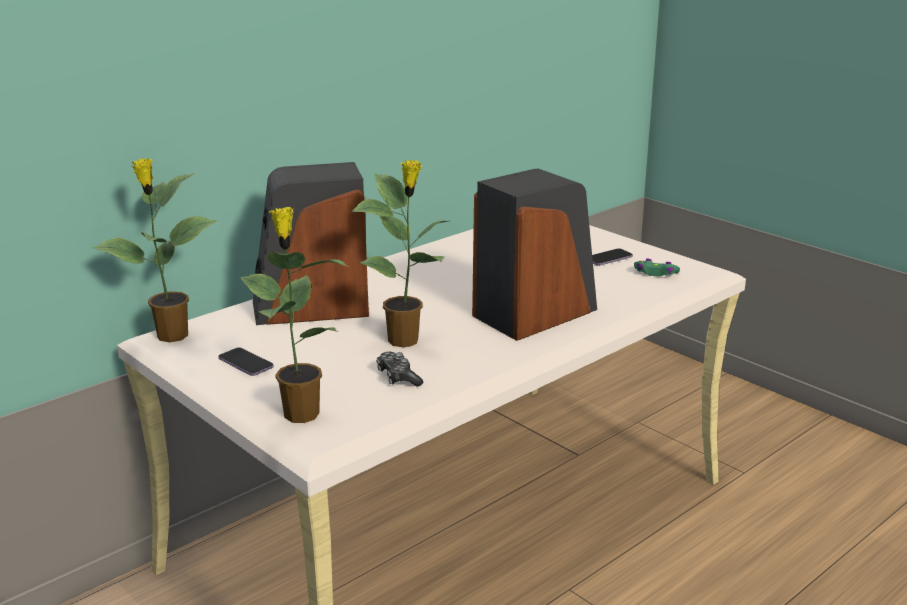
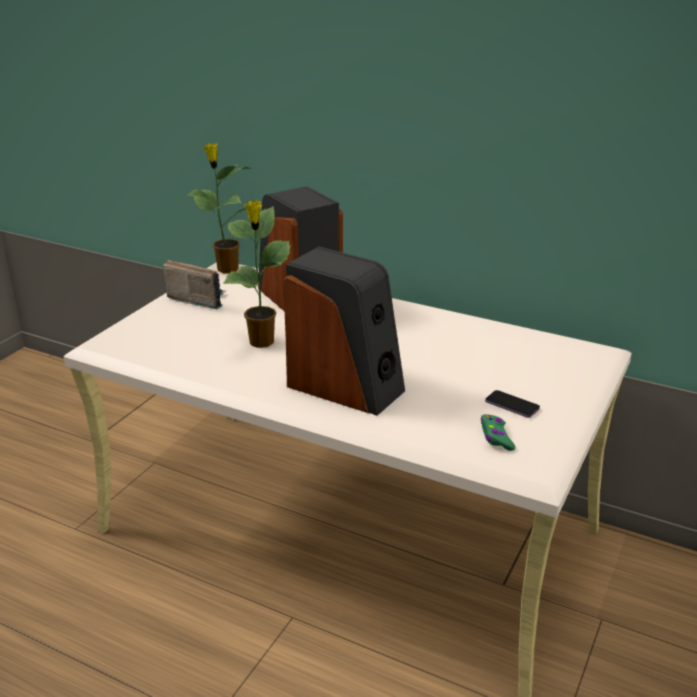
camera: 70 degrees right, 5 degrees up
phone [218,348,274,376] -> radio [163,260,226,309]
potted plant [239,207,349,423] -> none
game controller [376,352,423,387] -> none

